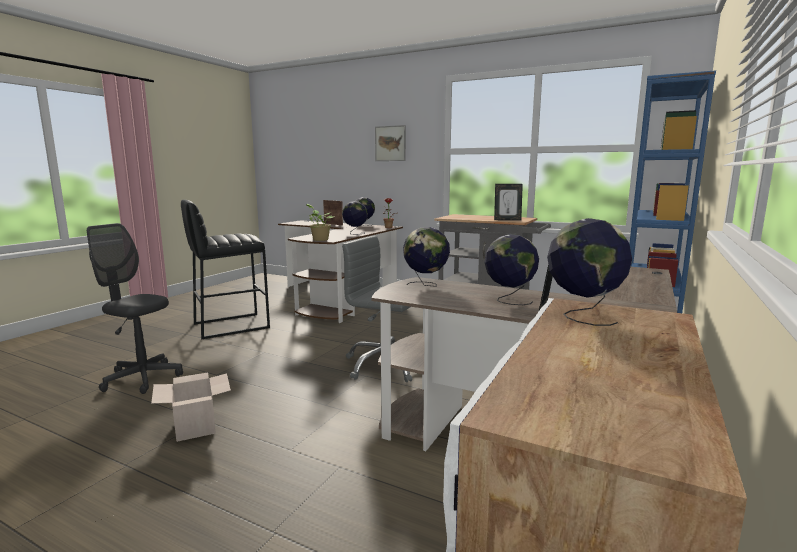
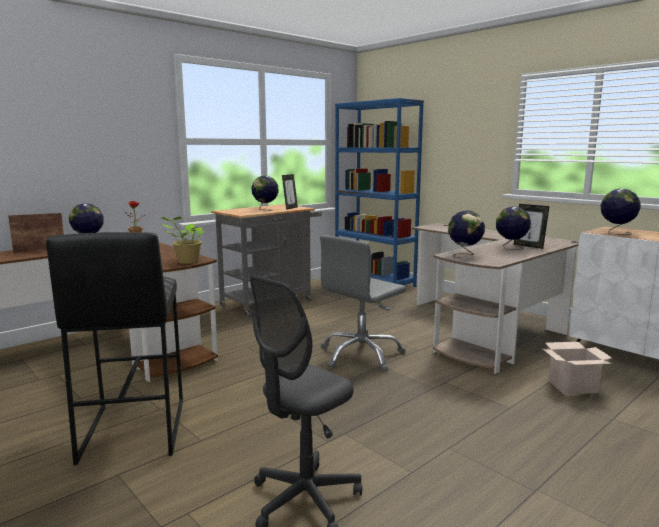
camera: 70 degrees left, 0 degrees up
cardboard box [151,372,231,442] -> cardboard box moved to [543,342,612,394]
globe [342,201,368,234] -> globe moved to [252,176,279,211]
picture [375,125,406,161] -> none

